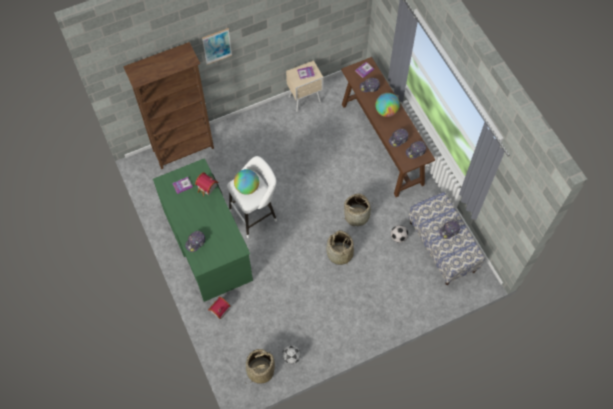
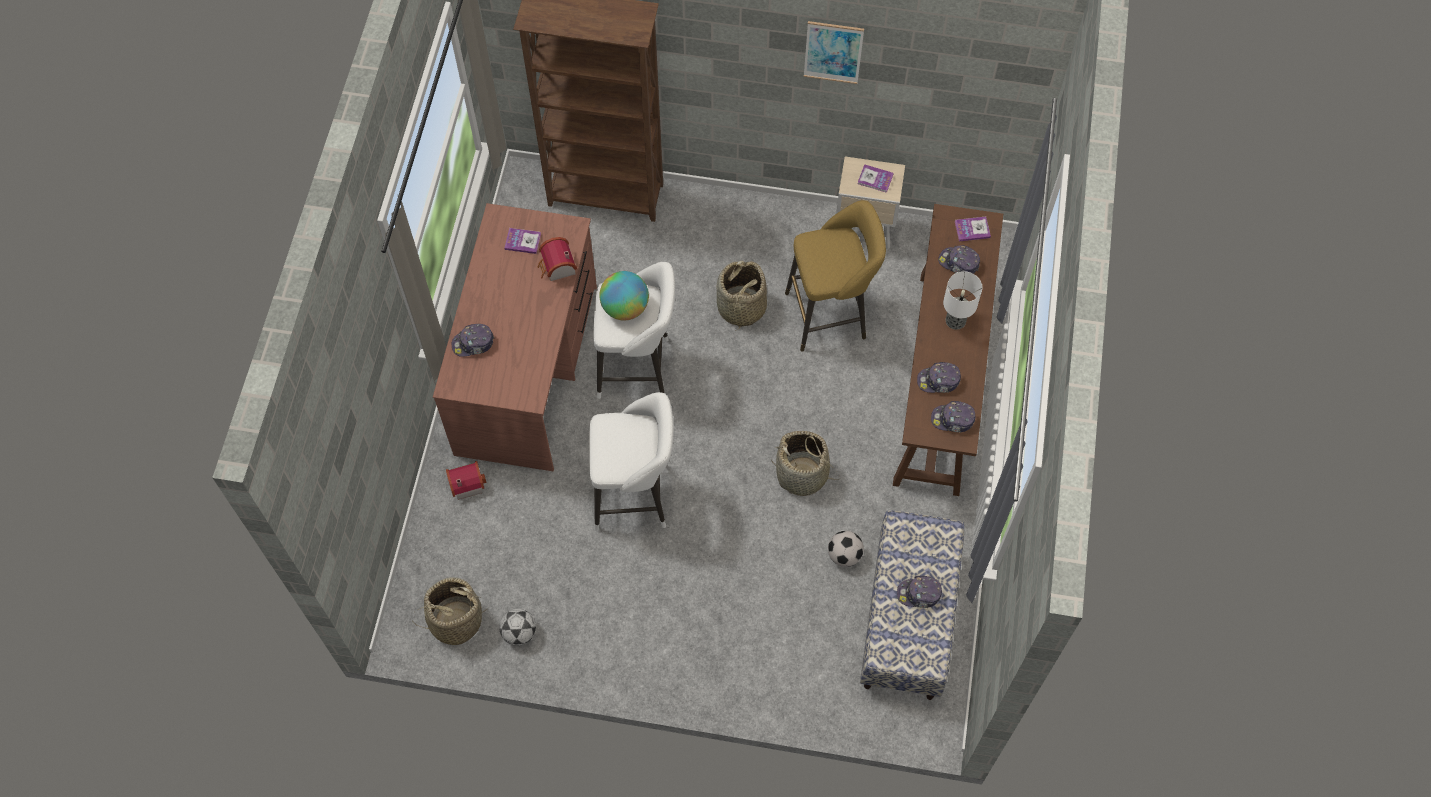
camera: 35 degrees right, 0 degrees up
green desk [153,158,253,302] -> brown desk [433,203,597,471]
picture [202,28,232,65] -> picture moved to [804,21,864,84]
basket [326,230,354,265] -> basket moved to [716,261,767,330]
globe [375,93,400,117] -> table lamp [943,271,982,330]
none -> white stool [589,392,674,531]
none -> yellow stool [785,200,886,351]

